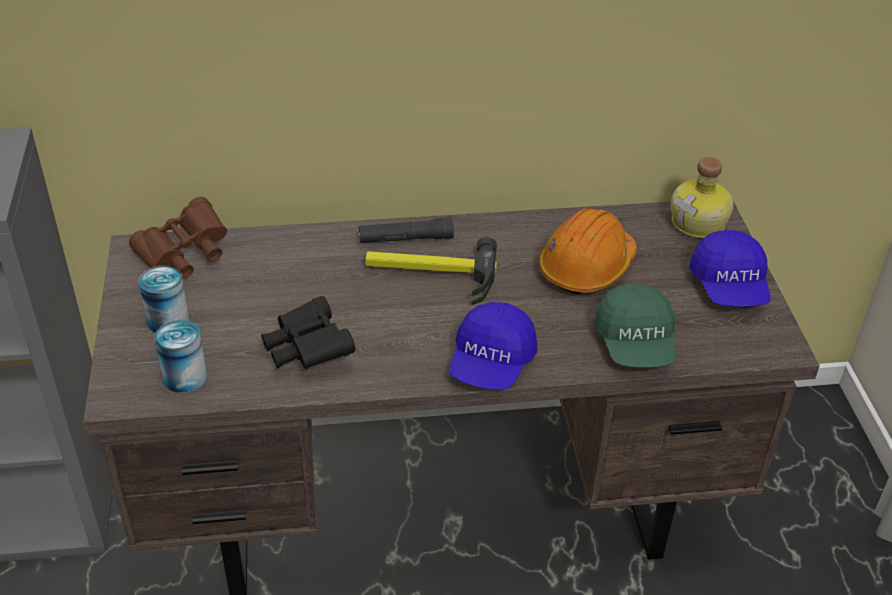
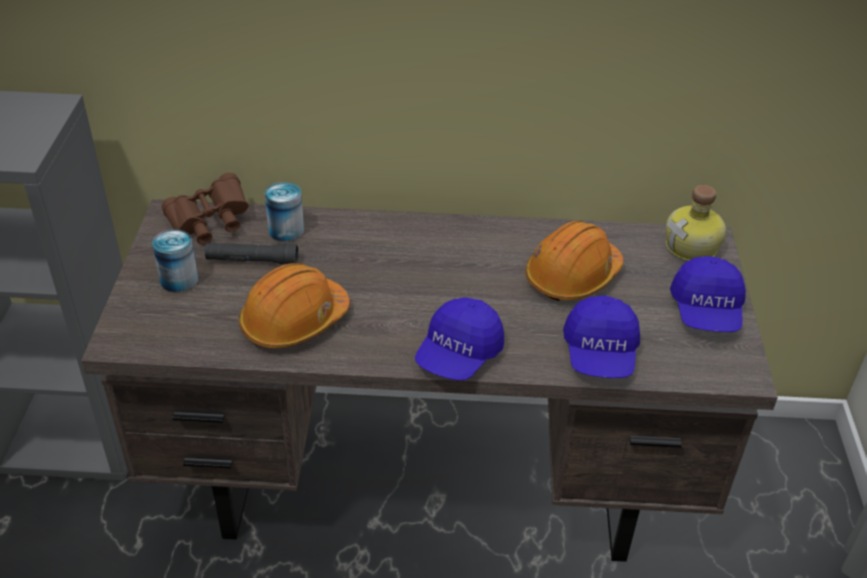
camera: 10 degrees right, 0 degrees up
can [154,320,207,393] -> can moved to [265,182,304,242]
black binoculars [261,296,356,369] -> orange hard hat [239,263,350,348]
black flashlight [359,217,454,243] -> black flashlight moved to [205,243,298,264]
hammer [365,237,497,305] -> none
green cap [593,283,676,368] -> blue cap [563,295,640,378]

